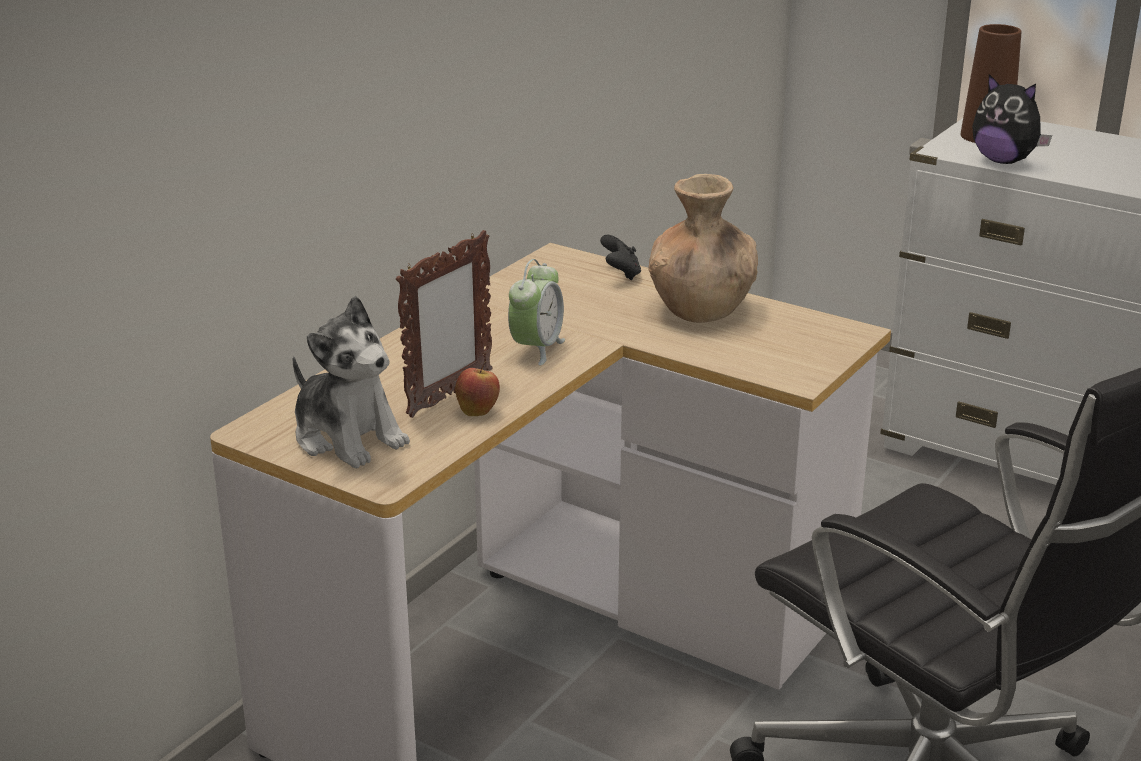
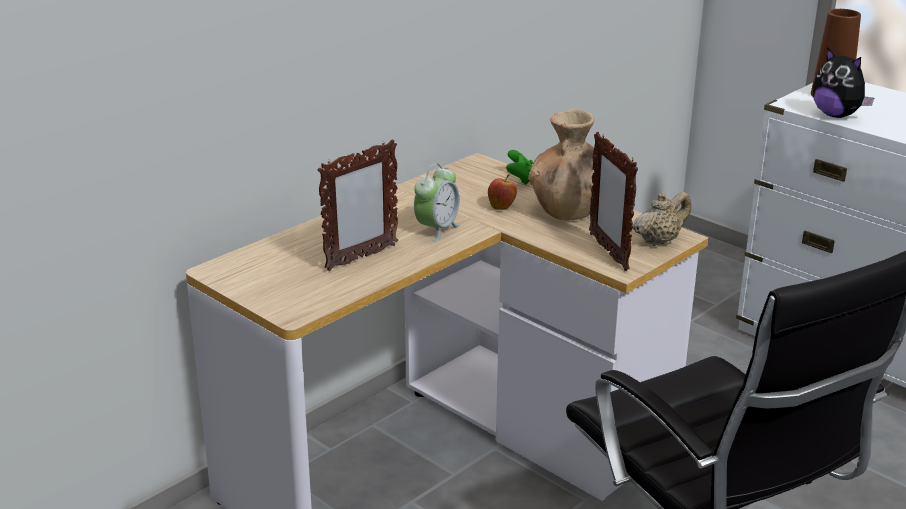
camera: 10 degrees right, 0 degrees up
plush toy [292,296,410,468] -> none
apple [455,361,500,416] -> apple moved to [488,175,517,210]
black game controller [600,235,641,280] -> green game controller [506,150,533,185]
none -> picture frame [589,132,638,271]
none -> beige teapot [633,192,691,246]

